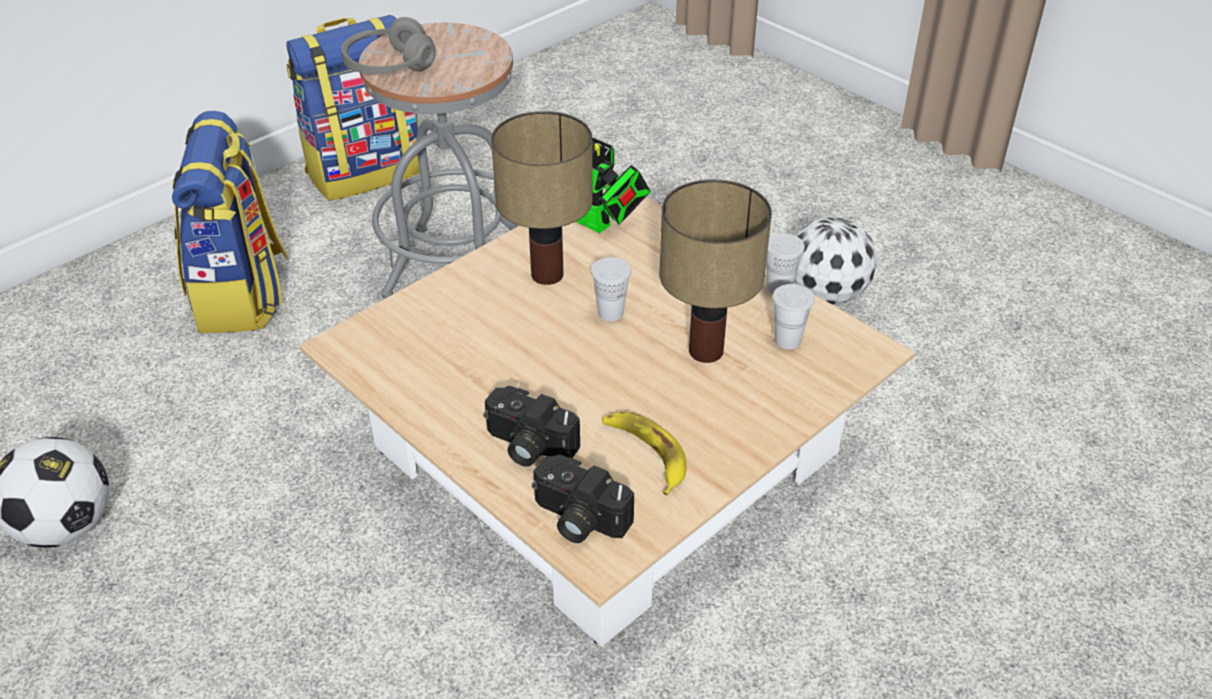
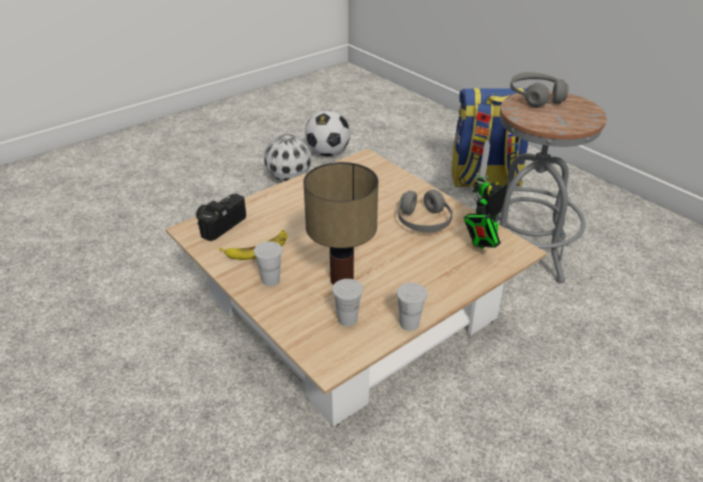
camera: 95 degrees right, 5 degrees down
backpack [286,15,420,201] -> none
camera [483,386,580,467] -> none
table lamp [491,111,593,285] -> grey headphones [398,189,453,233]
white cup [591,257,631,321] -> white cup moved to [254,241,282,286]
football [794,216,877,305] -> football moved to [264,134,312,181]

